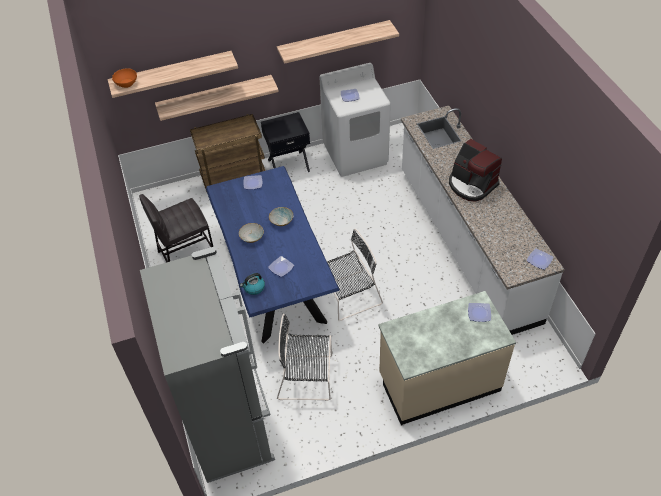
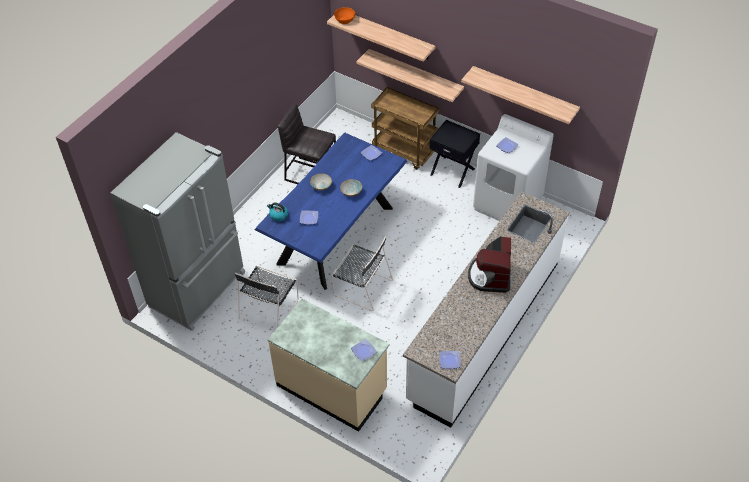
camera: 50 degrees right, 0 degrees up
black chair [277,314,332,401] -> black chair turned 120 degrees counterclockwise [235,266,299,328]

